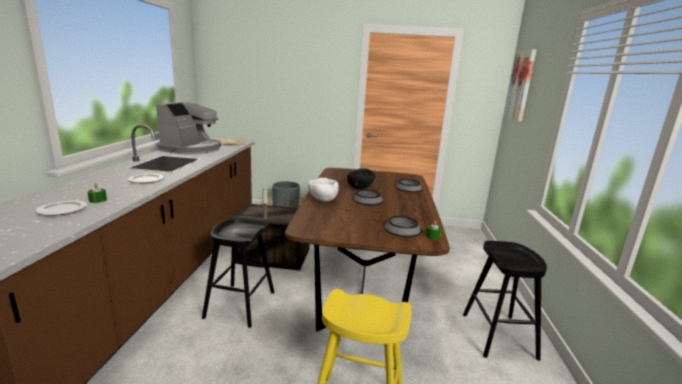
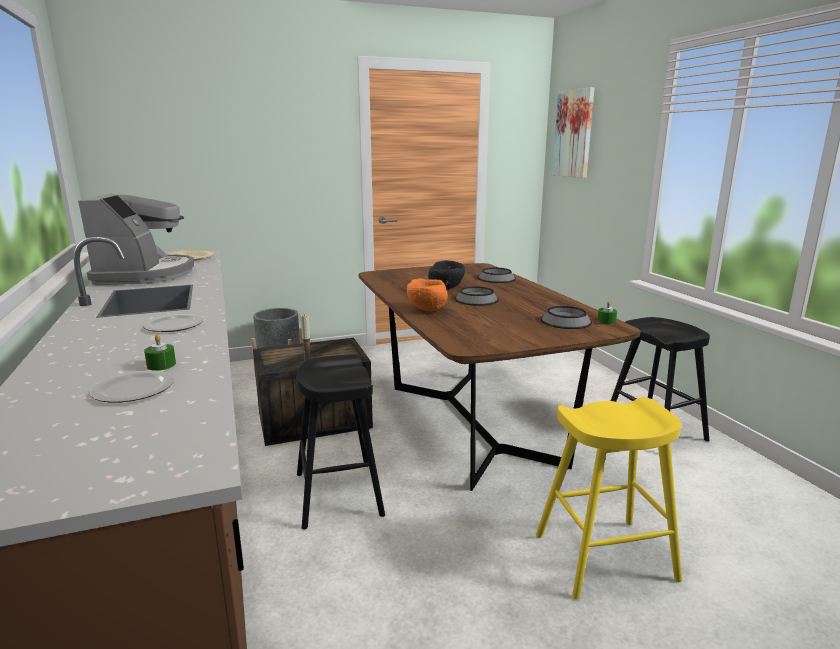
camera: 25 degrees left, 0 degrees up
white bowl [308,178,339,202] -> orange bowl [407,278,448,311]

